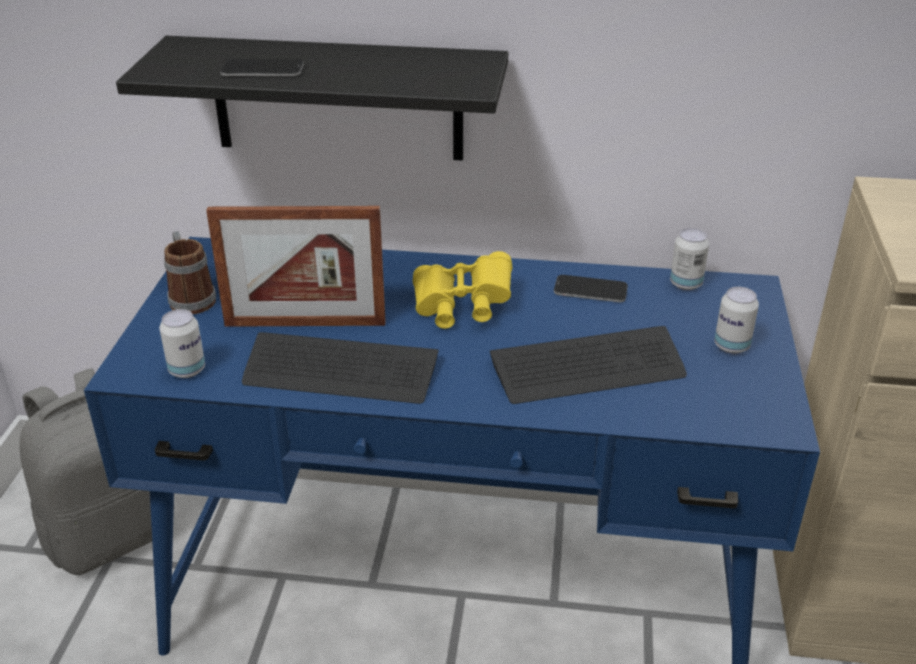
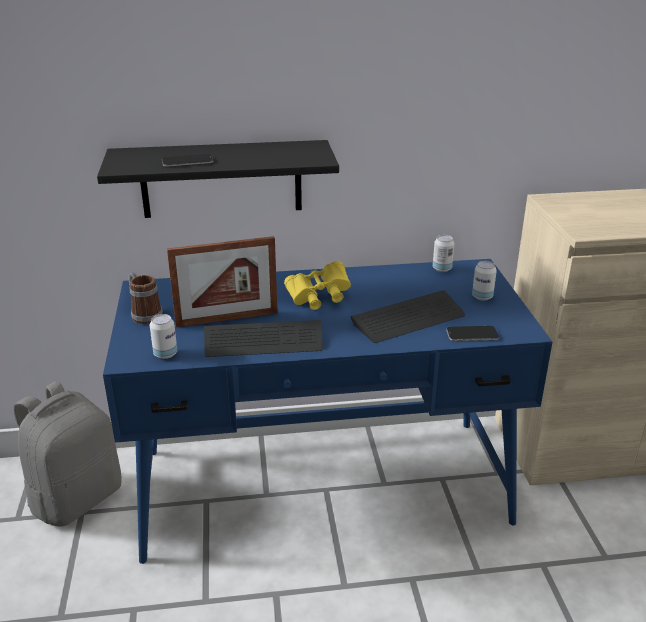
camera: 15 degrees left, 5 degrees down
phone [554,275,628,302] -> phone moved to [446,326,499,341]

